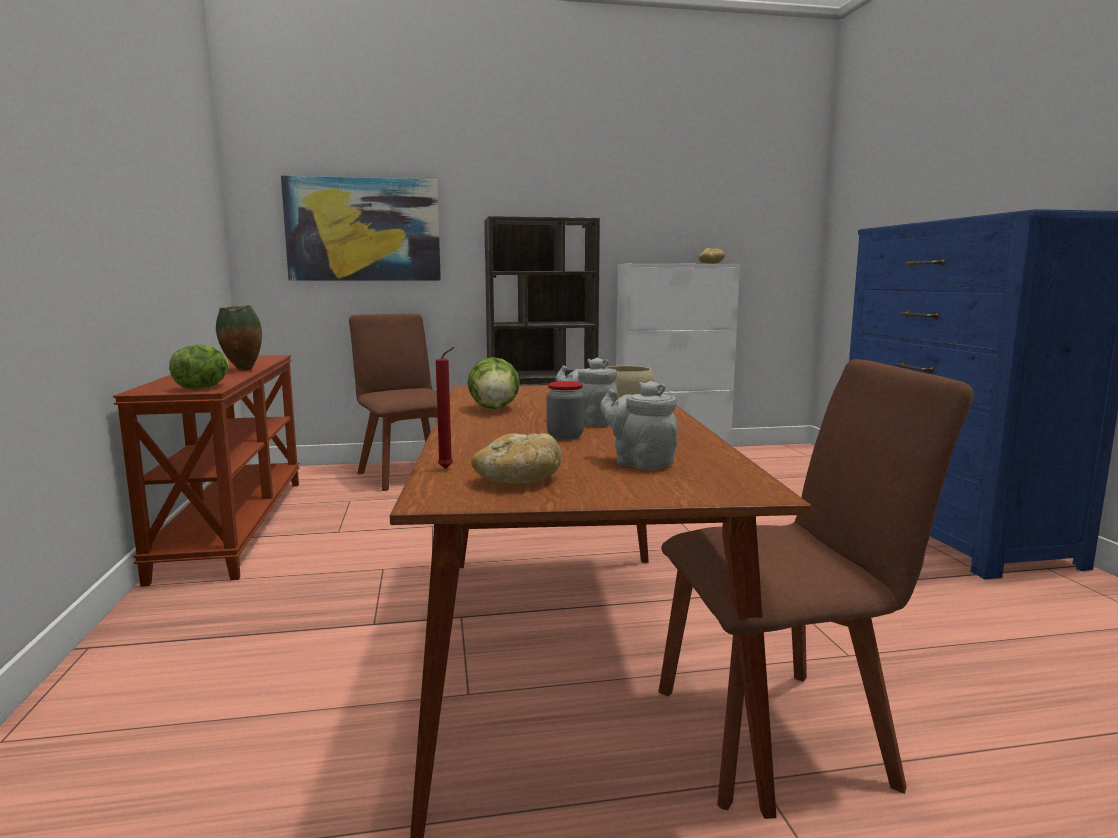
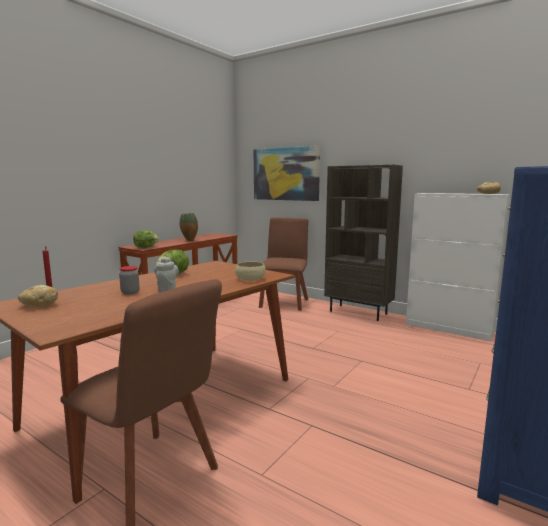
camera: 45 degrees right, 0 degrees up
grey teapot [600,381,677,470] -> none

